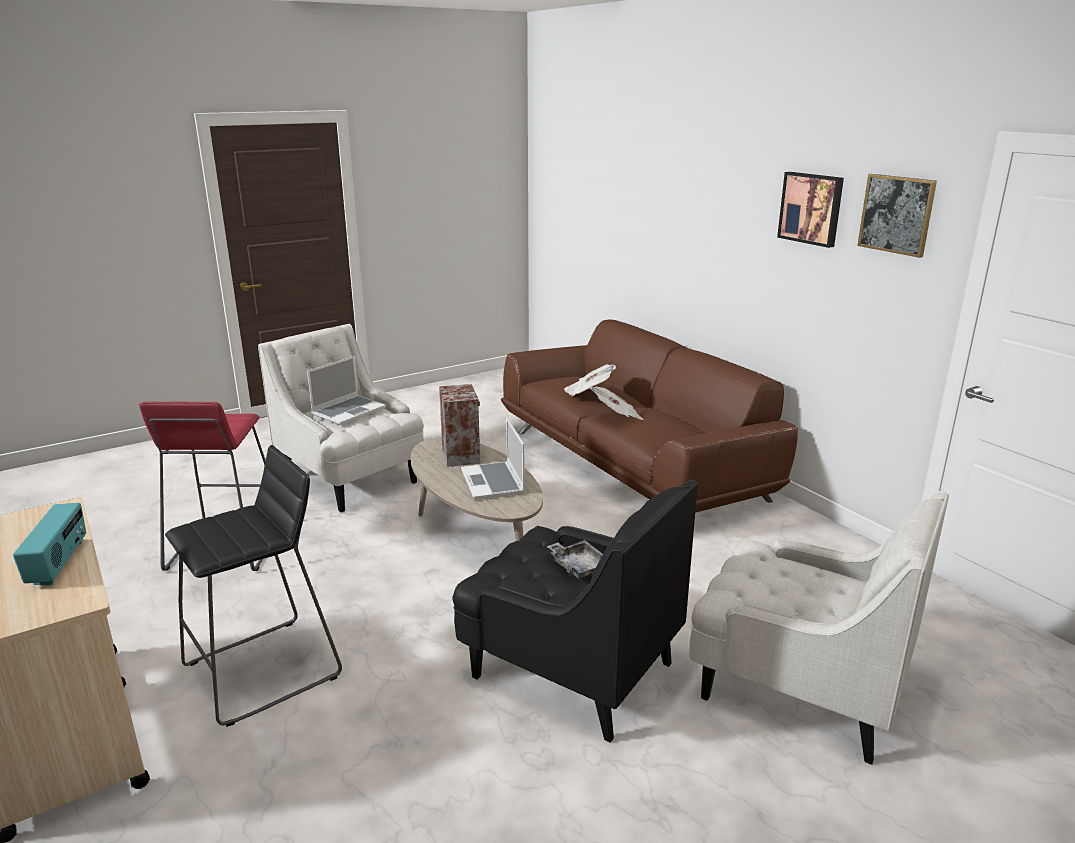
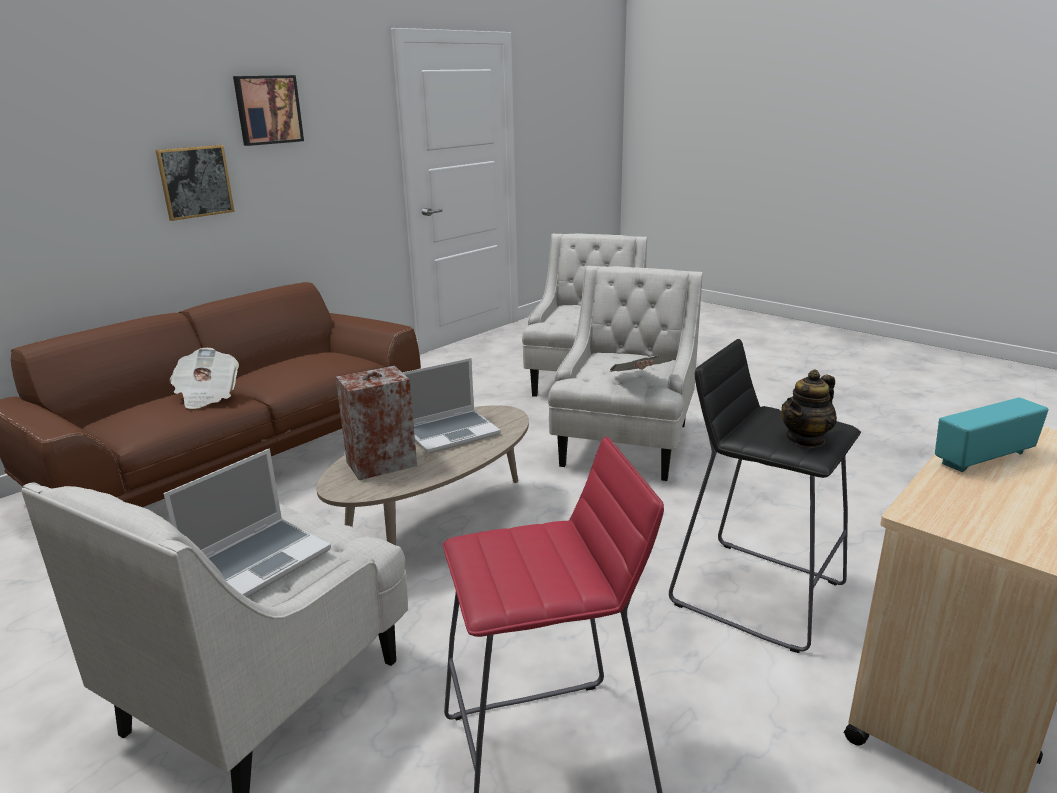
camera: 105 degrees left, 0 degrees up
laptop [307,356,386,425] -> laptop turned 105 degrees clockwise [163,449,331,598]
black armchair [452,479,698,743] -> white armchair [548,266,703,481]
grey tray [547,540,603,579] -> none
newspaper [589,386,644,420] -> newspaper moved to [609,355,674,372]
picture [857,174,937,258] -> picture moved to [155,145,235,221]
none -> teapot [781,369,837,448]

